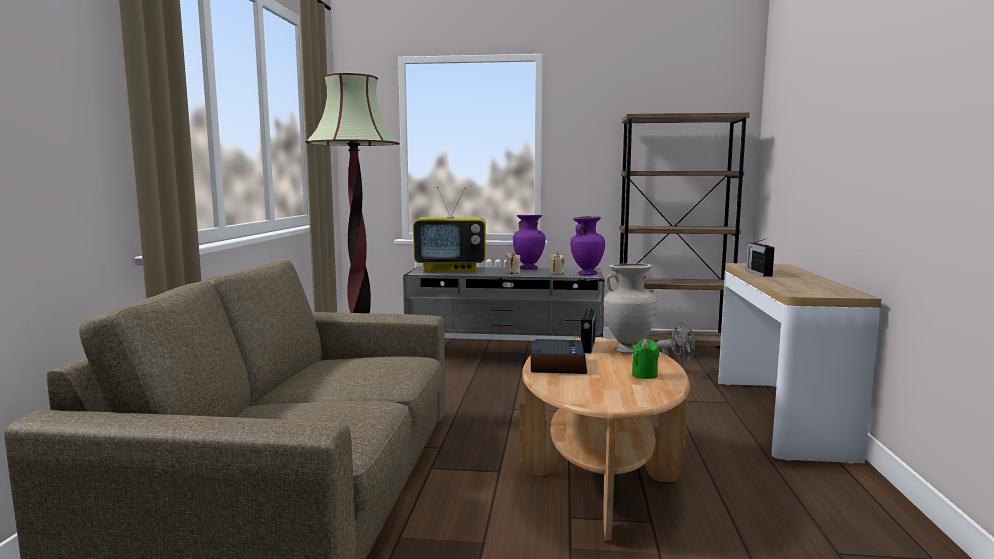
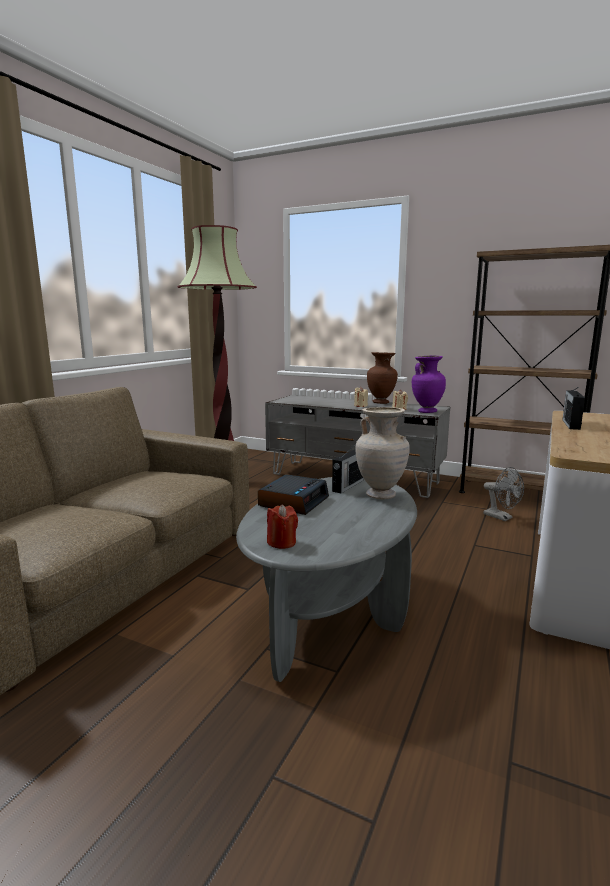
camera: 20 degrees right, 5 degrees up
television [413,187,486,272] -> none
purple vase [513,215,546,270] -> brown vase [367,352,398,404]
brown coffee table [521,338,690,541] -> grey coffee table [236,477,417,682]
green candle [632,339,659,379] -> none
none -> red candle [267,504,298,549]

